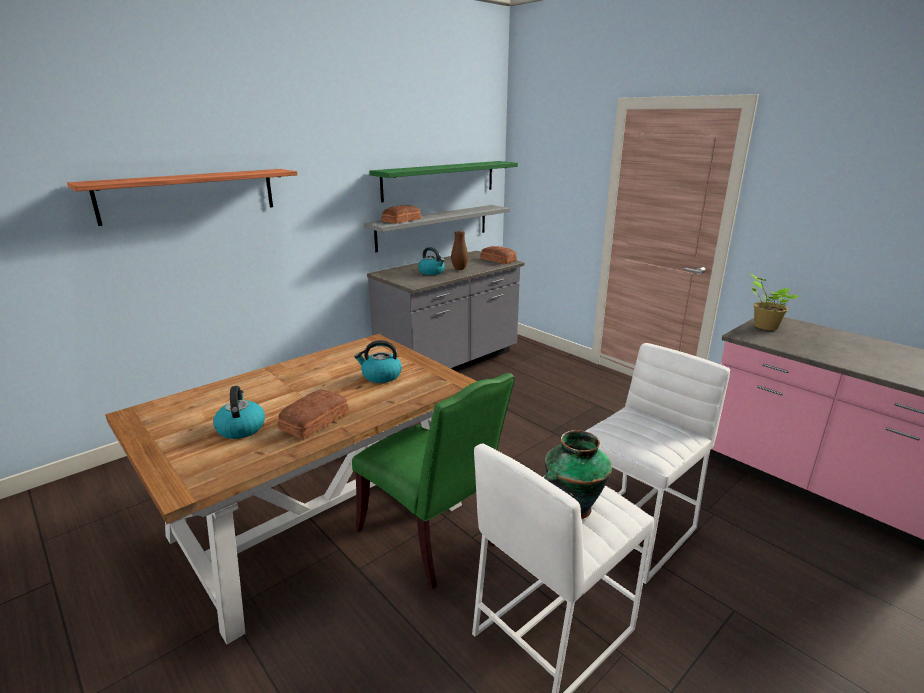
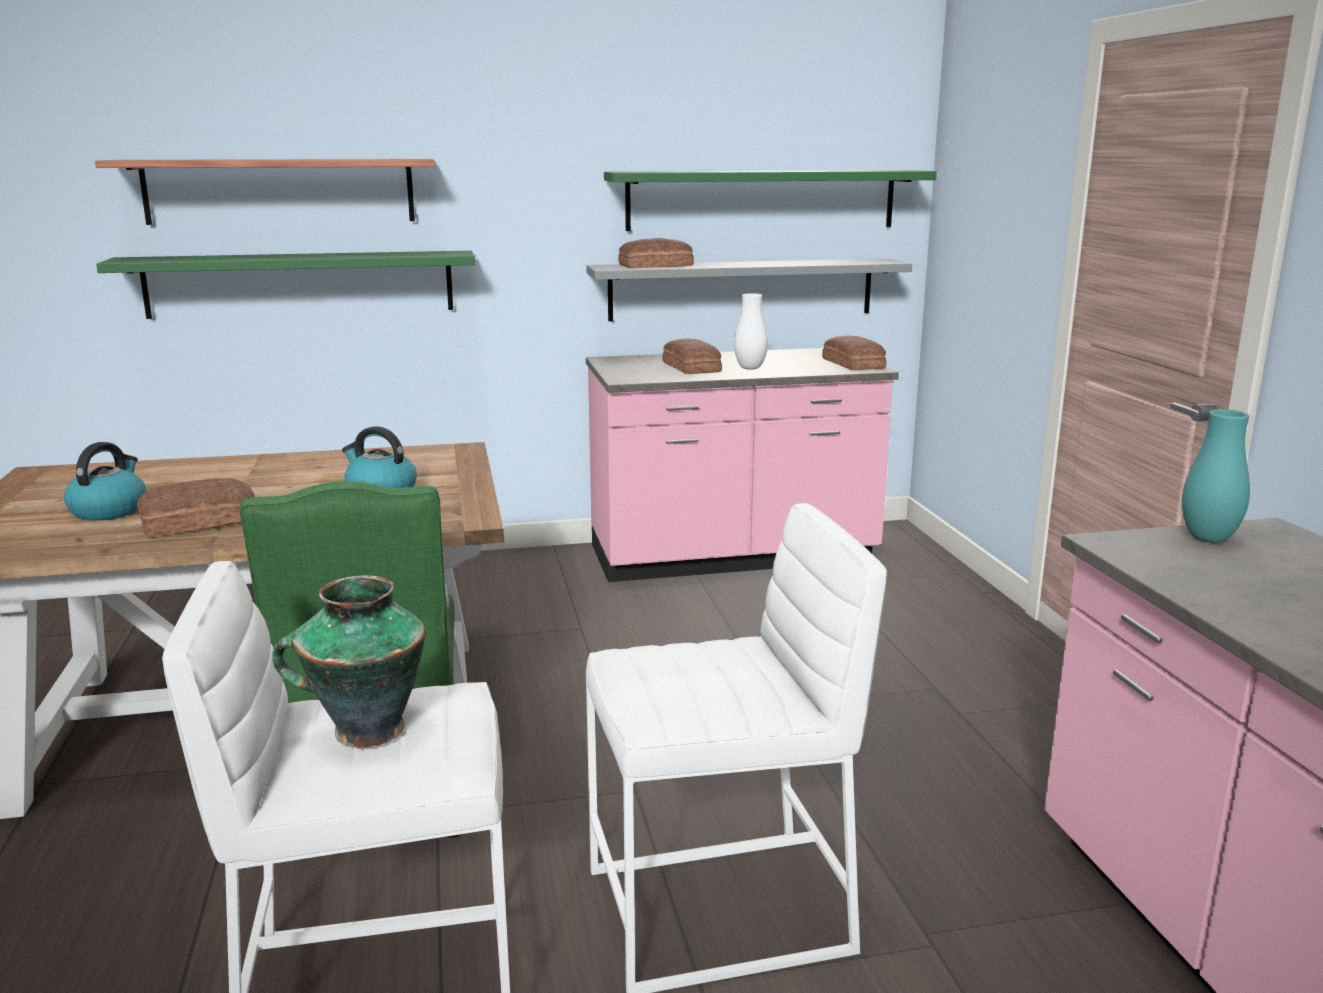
camera: 30 degrees right, 5 degrees down
grey counter [367,251,524,372] -> pink counter [586,348,899,582]
kettle [418,247,445,275] -> bread [663,338,722,374]
brown vase [451,231,468,270] -> white vase [734,293,768,370]
potted plant [749,273,798,330] -> turquoise vase [1182,409,1250,543]
none -> green shelf [96,251,475,319]

